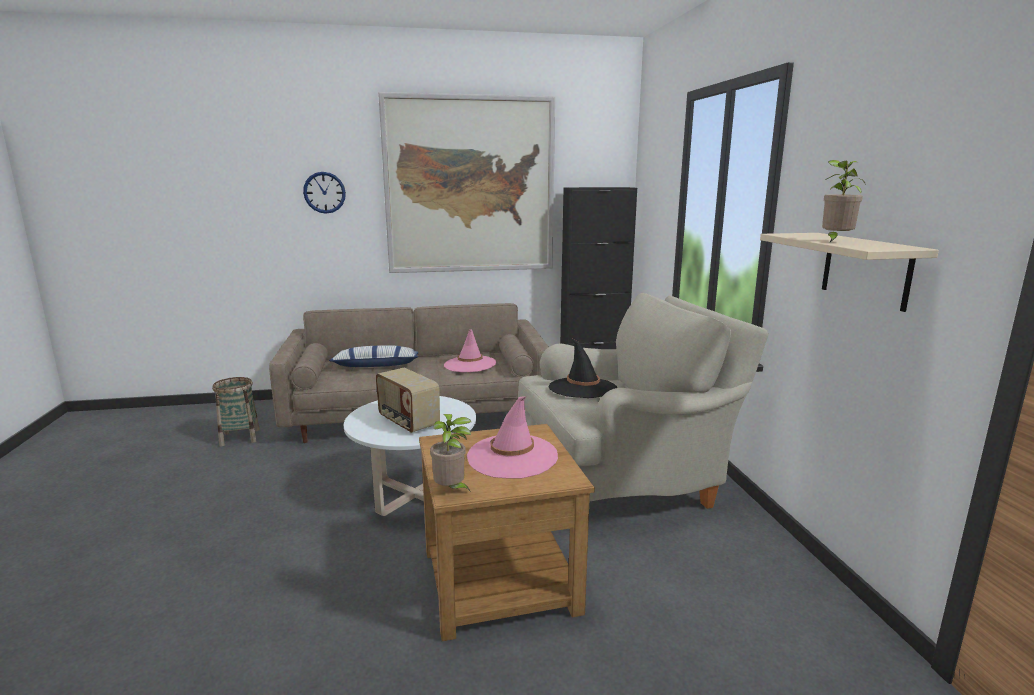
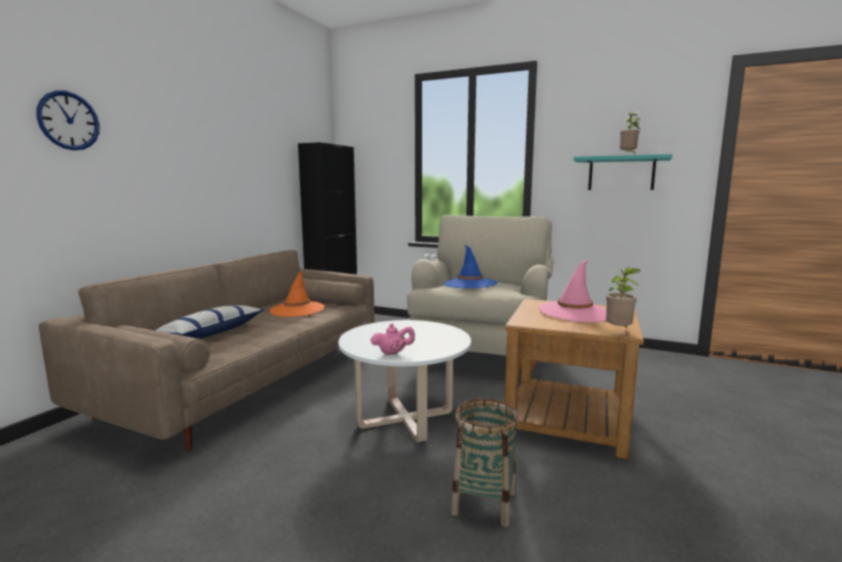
camera: 55 degrees left, 5 degrees down
basket [212,377,260,446] -> basket moved to [451,398,519,527]
radio [376,368,440,433] -> none
picture [378,92,555,273] -> none
pink hat [444,329,496,372] -> orange hat [270,271,324,317]
black hat [549,338,617,398] -> blue hat [443,245,497,288]
beige shelf [760,233,939,312] -> turquoise shelf [574,154,673,190]
none -> pink teapot [371,323,415,355]

